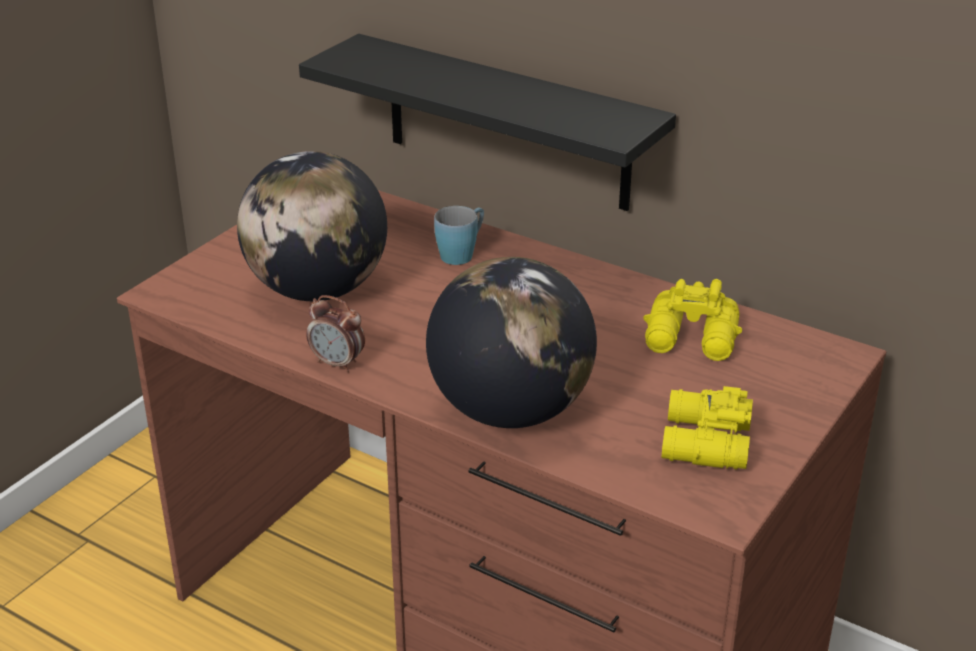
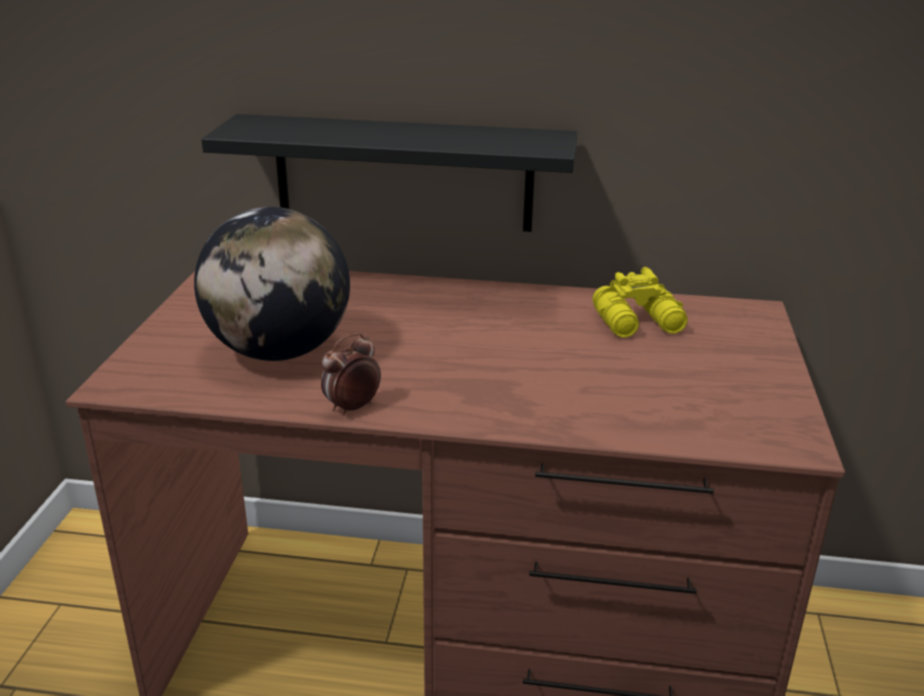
camera: 25 degrees left, 5 degrees down
alarm clock [306,295,365,372] -> alarm clock turned 135 degrees clockwise [321,333,381,416]
globe [426,257,597,428] -> none
blue mug [434,206,484,265] -> none
yellow binoculars [662,386,753,469] -> none

